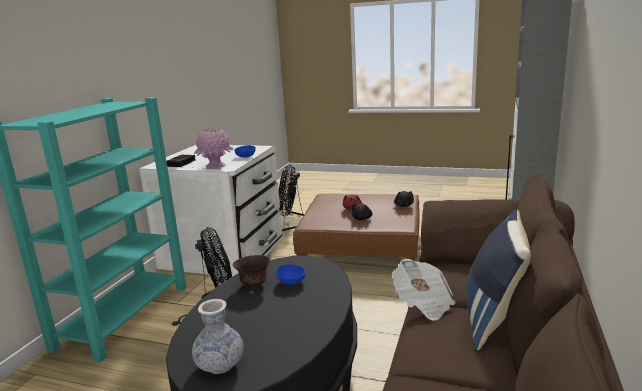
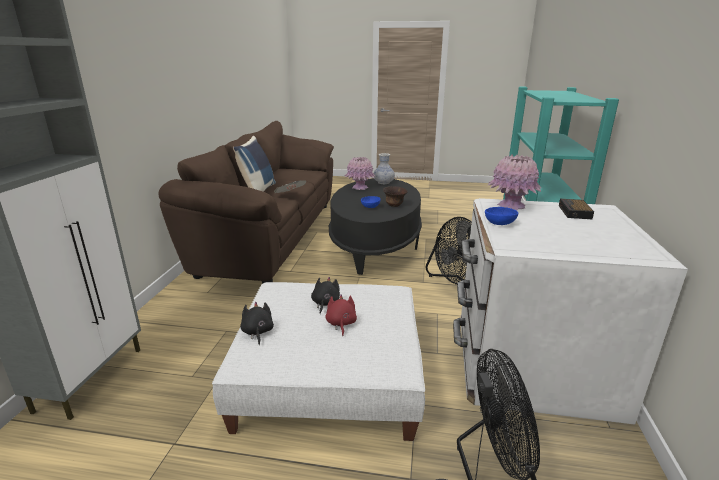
camera: 170 degrees right, 5 degrees up
brown ottoman [293,193,420,261] -> white ottoman [212,282,425,441]
none -> pink vase [344,157,376,190]

